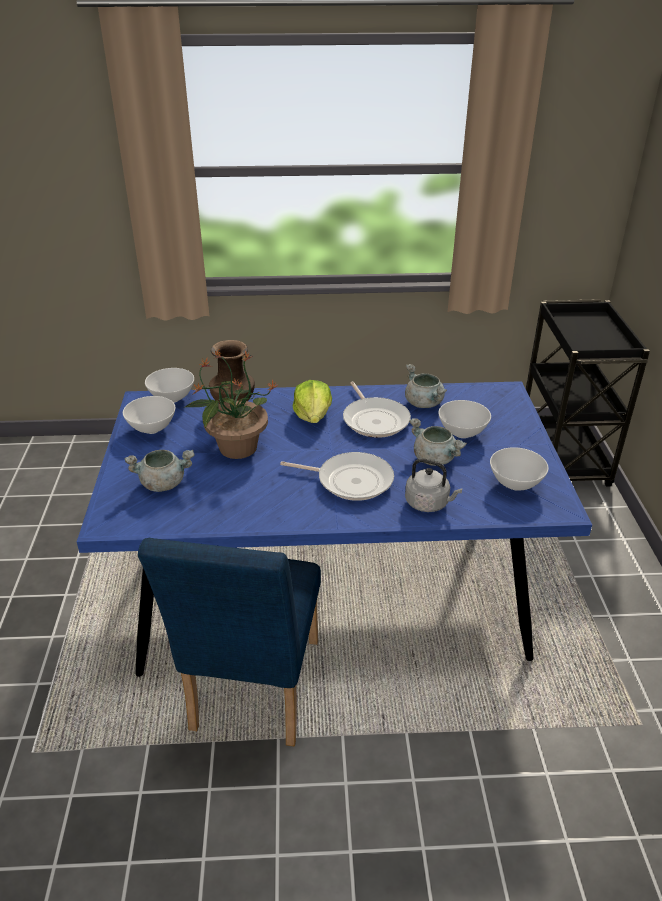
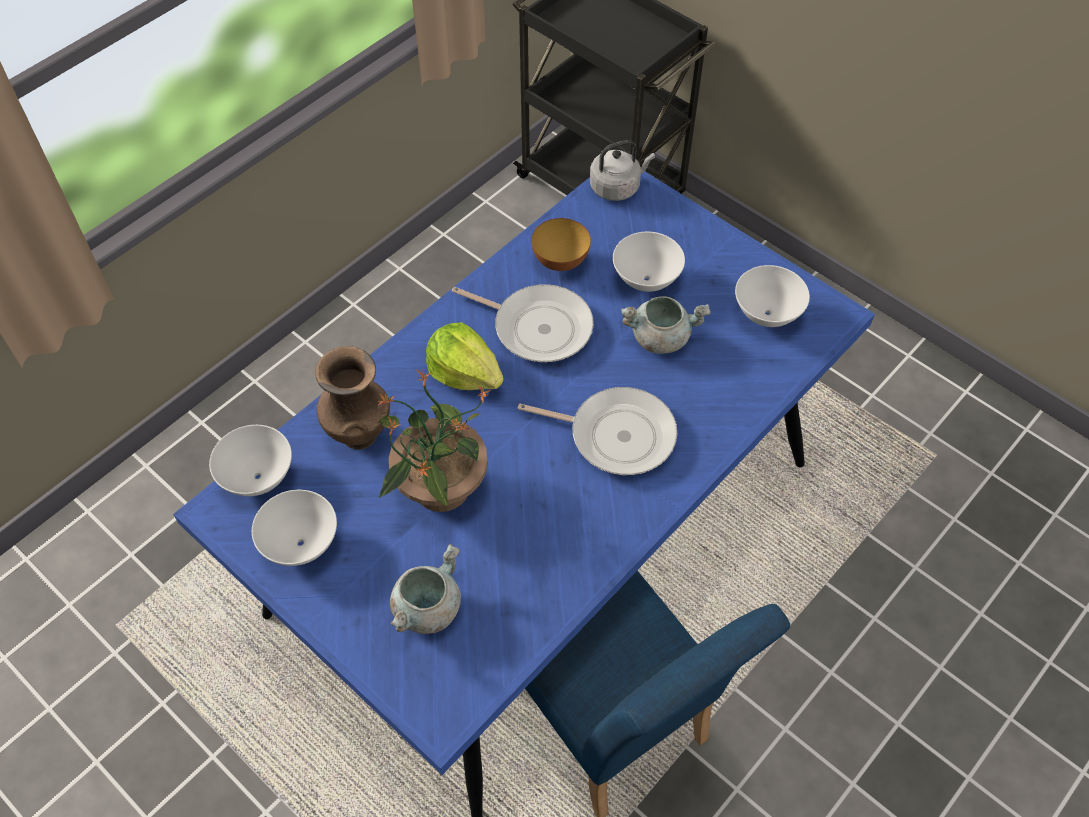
camera: 45 degrees left, 20 degrees up
frying pan [280,452,394,501] -> frying pan turned 45 degrees clockwise [518,387,677,475]
grey cooking pot [405,364,447,408] -> bowl [531,218,591,271]
grey kettle [405,458,462,512] -> grey kettle moved to [590,140,655,201]

